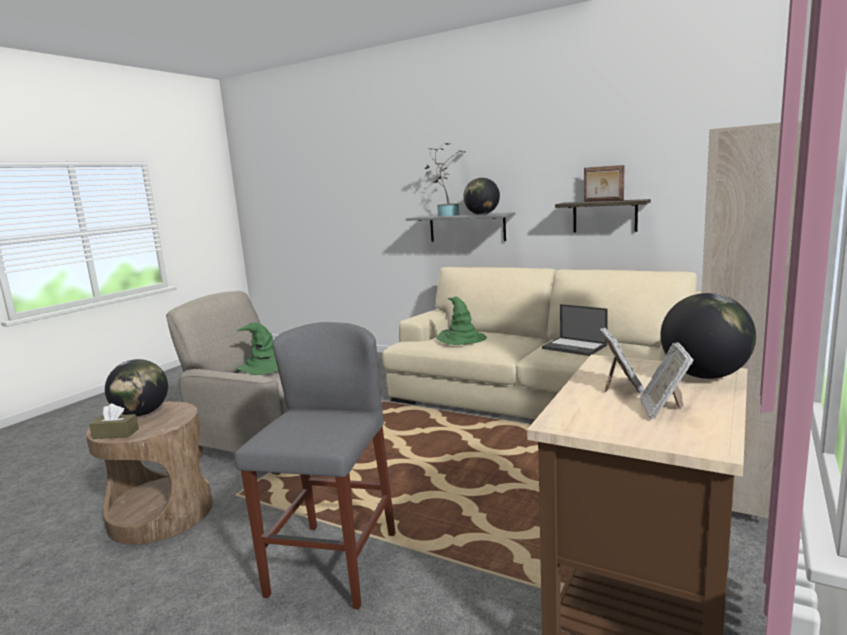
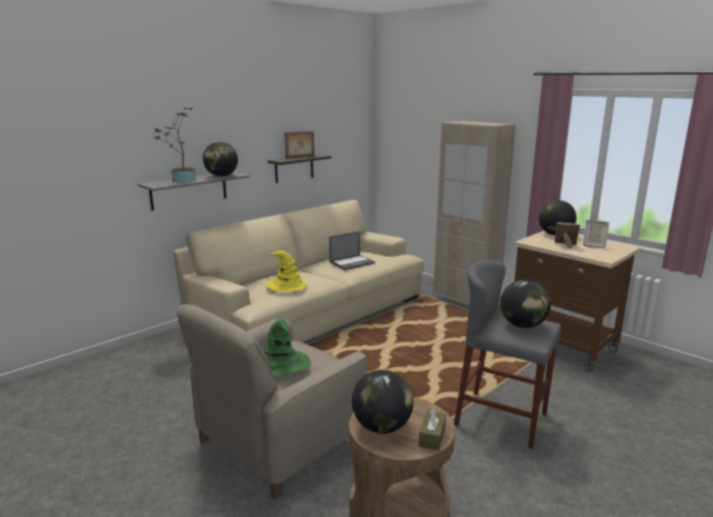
camera: 75 degrees left, 5 degrees up
green hat [437,296,487,345] -> yellow hat [265,251,307,292]
none -> globe [500,280,551,328]

